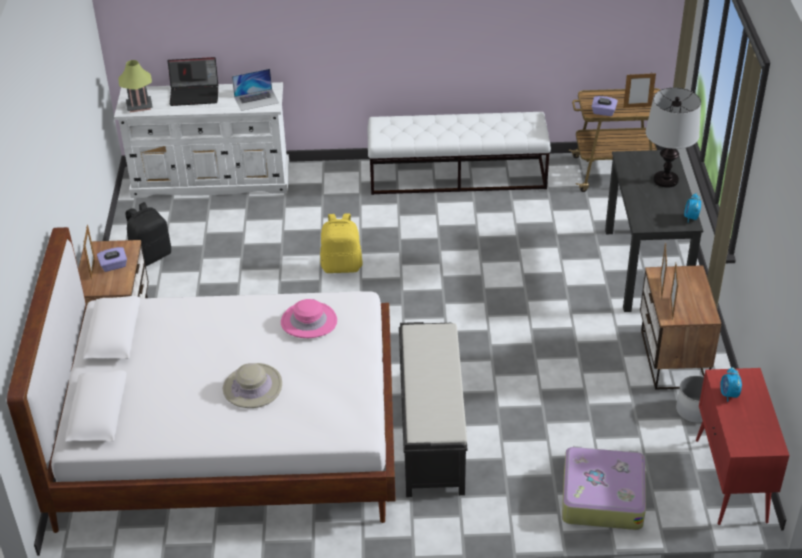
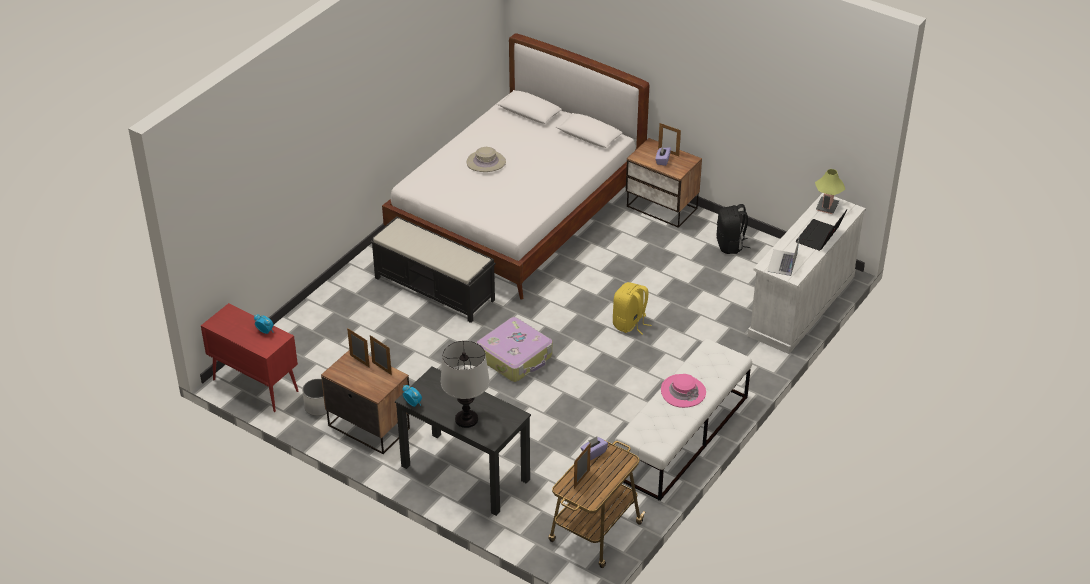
camera: 125 degrees right, 0 degrees up
pink hat [281,299,337,338] -> pink hat moved to [661,374,706,408]
suitcase [562,446,646,530] -> suitcase moved to [476,317,553,382]

